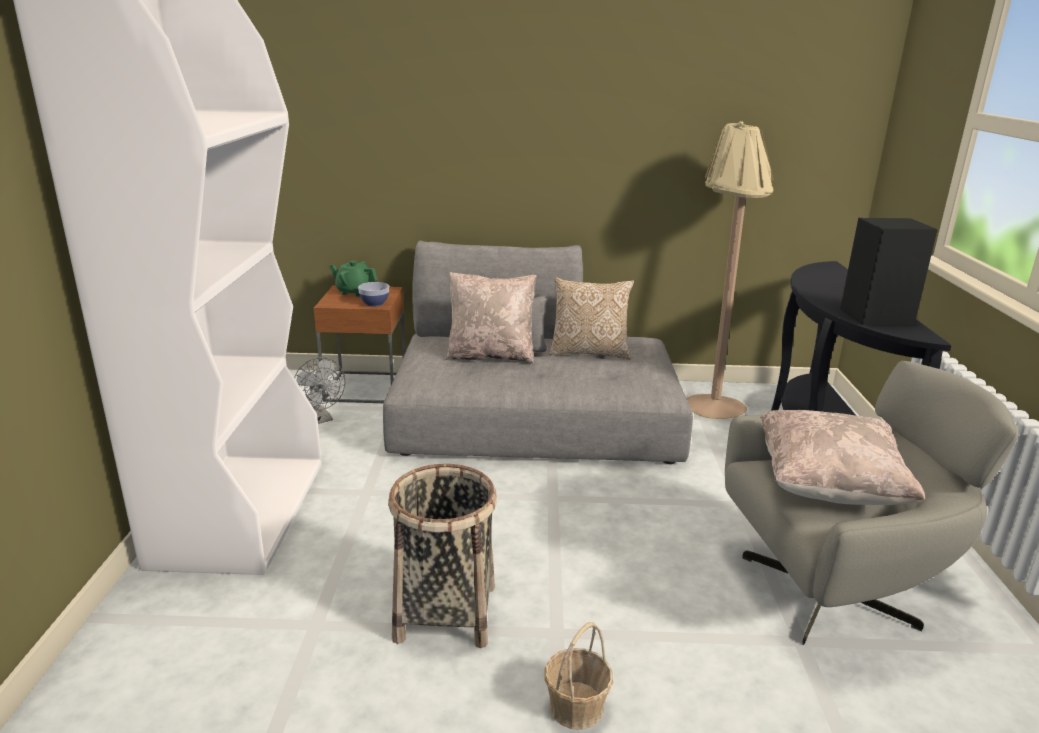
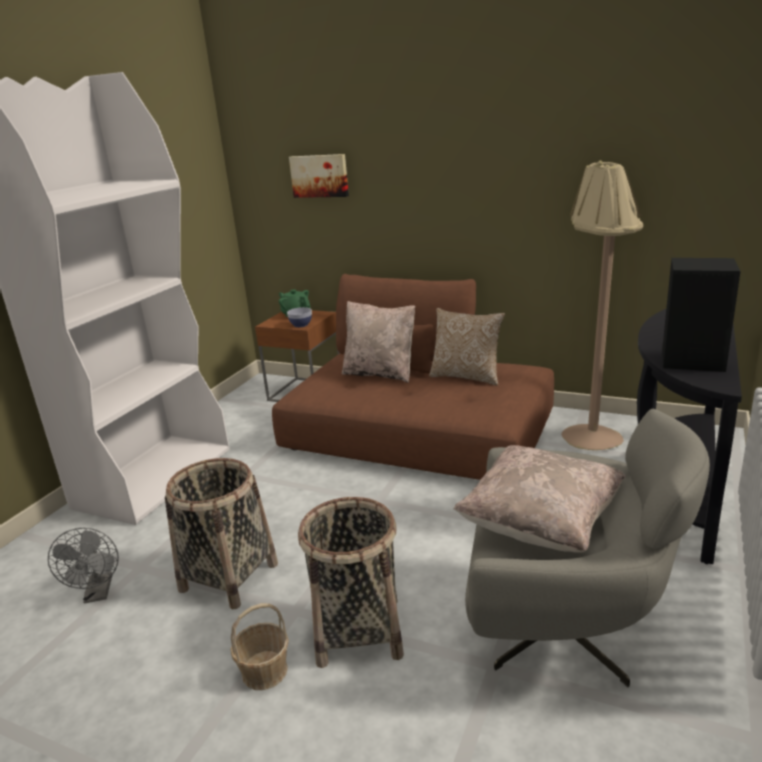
camera: 25 degrees right, 0 degrees up
grey fan [294,357,345,424] -> grey fan moved to [48,528,119,603]
grey sofa [383,241,693,464] -> brown sofa [272,274,554,480]
none -> picture [289,154,349,198]
none -> basket [298,497,404,668]

